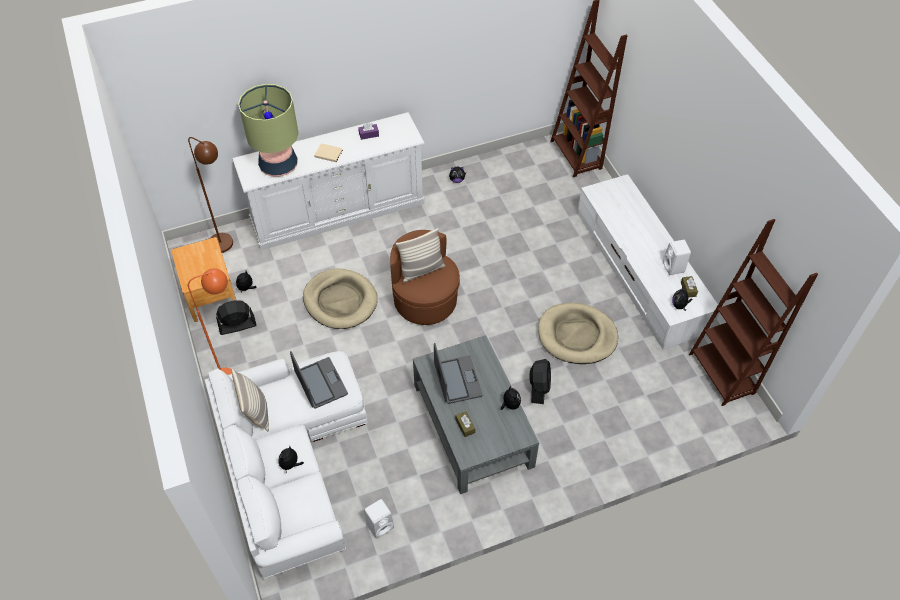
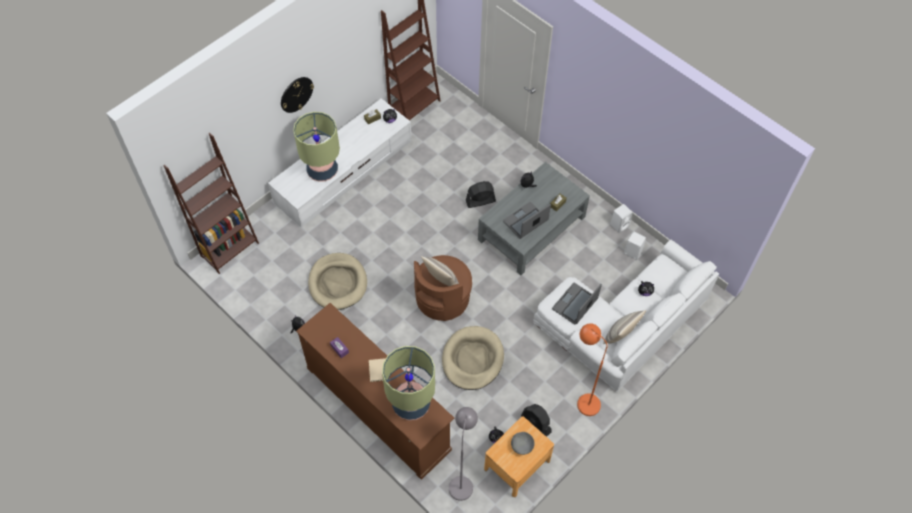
camera: 115 degrees left, 5 degrees up
brown floor lamp [188,137,233,253] -> grey floor lamp [449,407,478,501]
white cabinet [232,112,425,250] -> brown cabinet [296,303,454,480]
beige dog bed [538,303,618,364] -> beige dog bed moved to [308,253,367,310]
white speaker [663,240,691,275] -> white speaker moved to [610,204,632,233]
none -> wall clock [281,77,314,113]
none -> table lamp [293,112,340,182]
none -> grey bowl [511,432,535,455]

